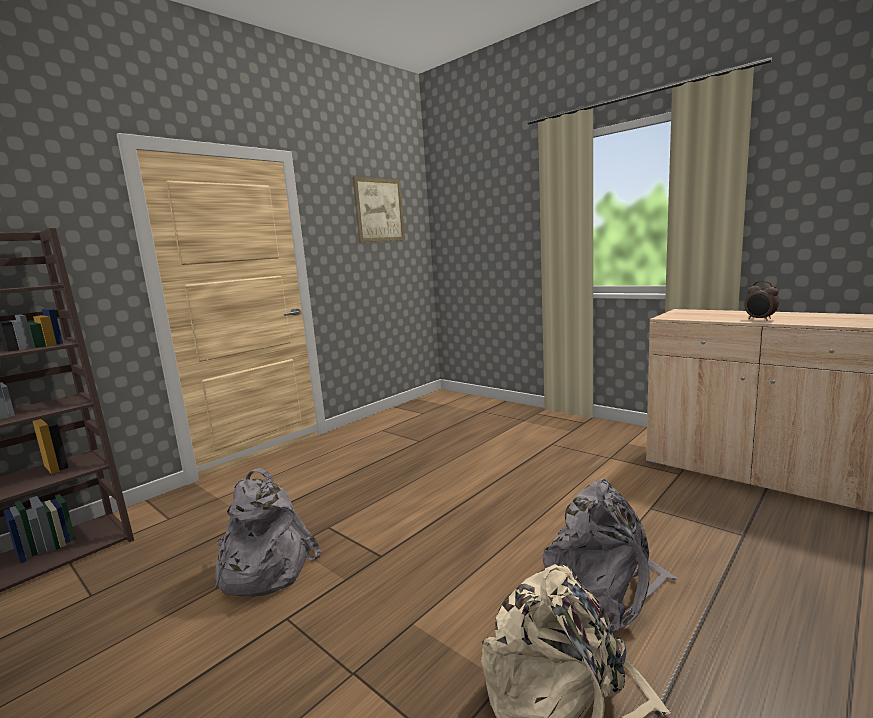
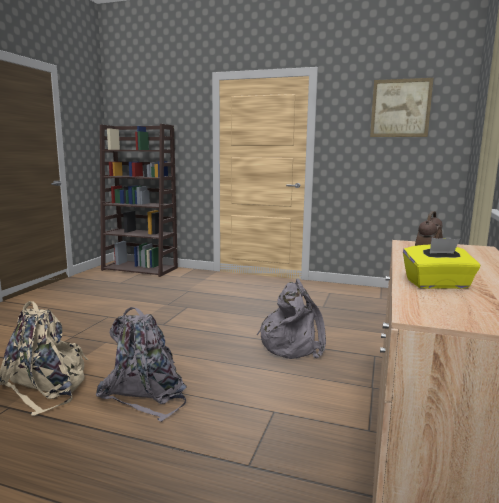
camera: 65 degrees right, 0 degrees up
grey backpack [214,468,321,597] -> grey backpack moved to [257,279,326,359]
none -> yellow tissue box [403,238,480,289]

